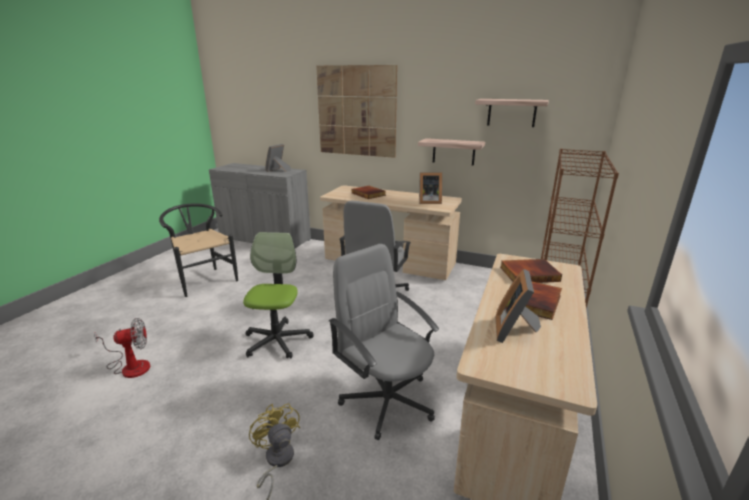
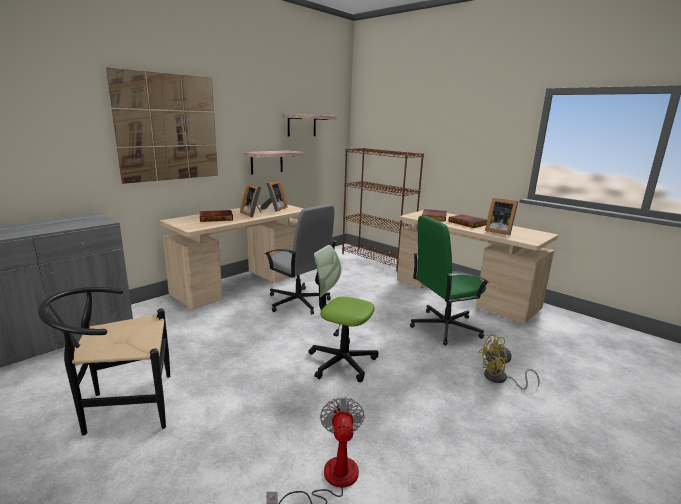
camera: 70 degrees left, 5 degrees down
picture frame [265,144,291,172] -> picture frame moved to [240,183,261,217]
grey office chair [329,244,439,440] -> green office chair [410,215,490,345]

